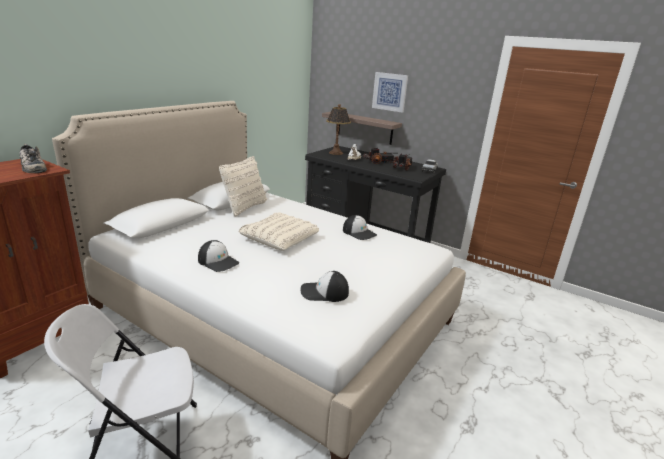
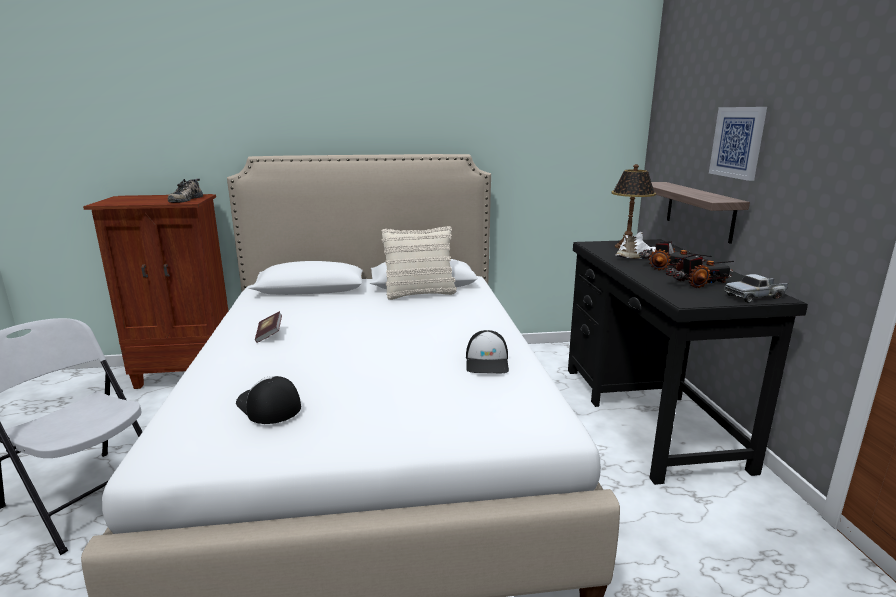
camera: 50 degrees right, 5 degrees down
cap [198,240,239,272] -> book [255,311,282,343]
beige pillow [239,212,319,251] -> none

